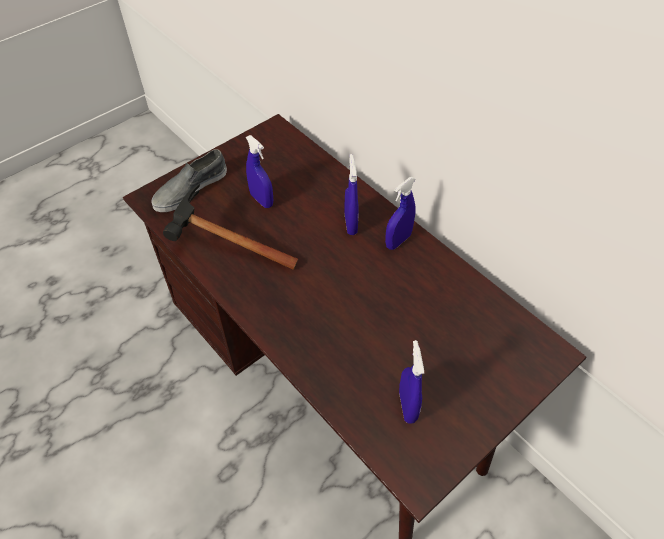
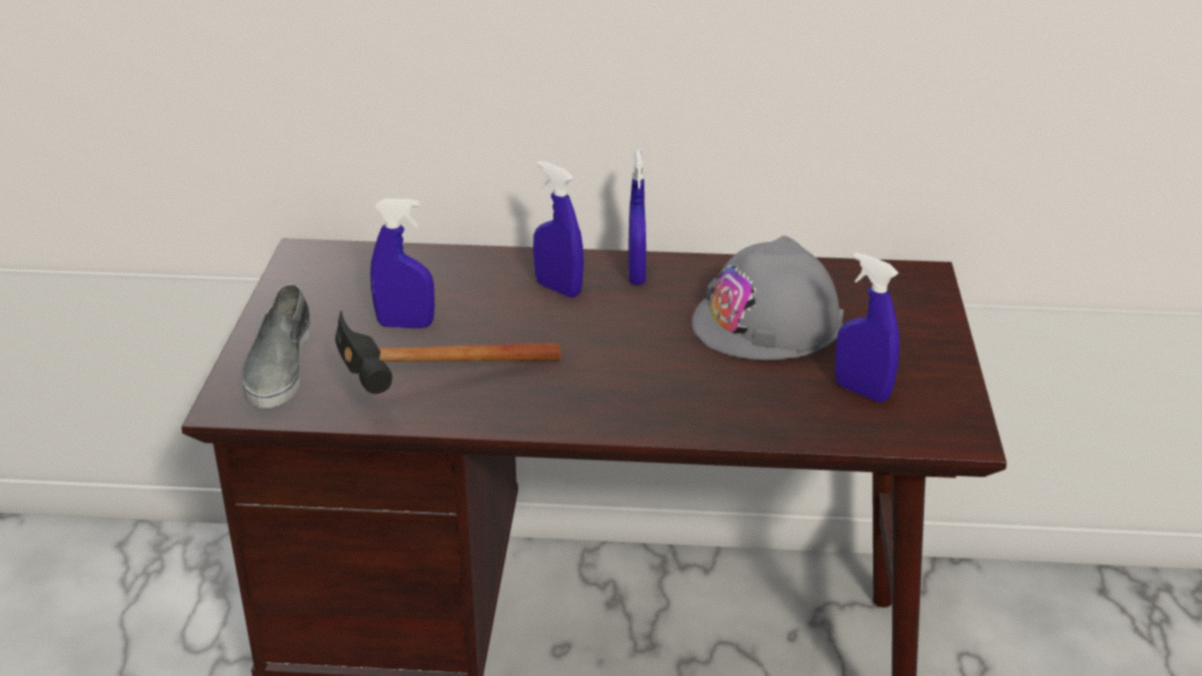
camera: 45 degrees left, 20 degrees down
none -> grey hard hat [692,236,844,360]

